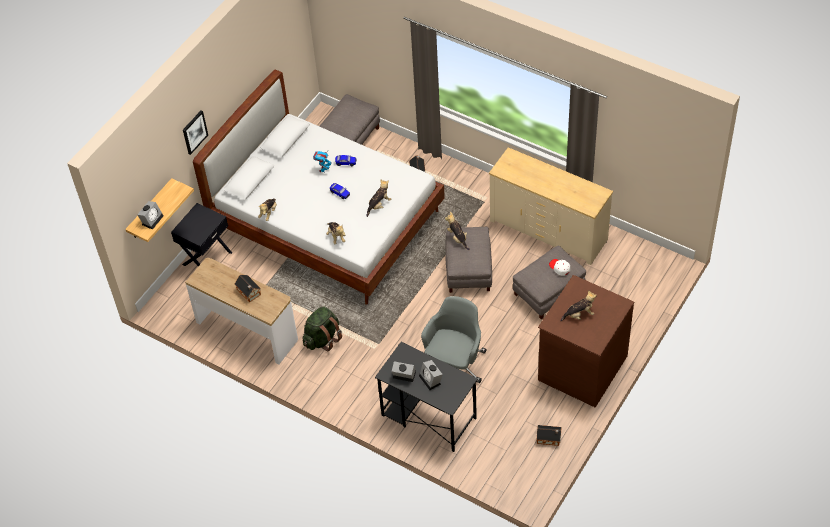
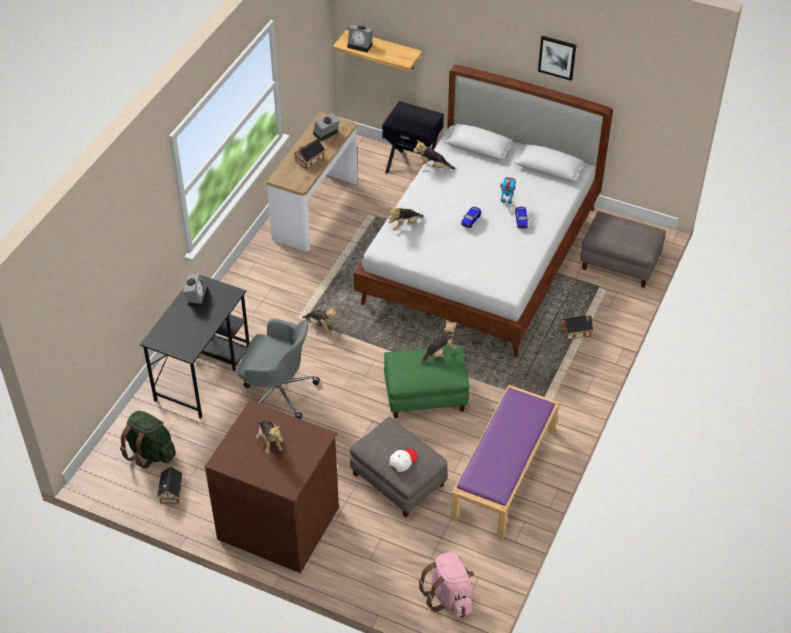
camera: 80 degrees right, 5 degrees down
picture [183,110,208,155] -> picture moved to [538,36,576,81]
green backpack [302,306,342,351] -> green backpack moved to [120,411,176,469]
plush toy [367,179,391,217] -> plush toy moved to [302,306,340,334]
alarm clock [419,360,443,390] -> alarm clock moved to [313,113,339,141]
grey ottoman [445,227,492,293] -> green ottoman [384,345,469,419]
beige dresser [489,147,613,265] -> purple bench [451,385,559,540]
none -> pink backpack [419,552,474,618]

